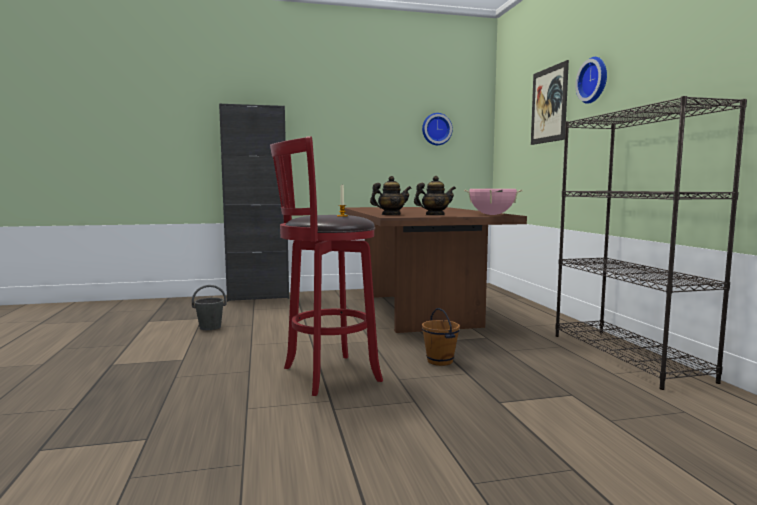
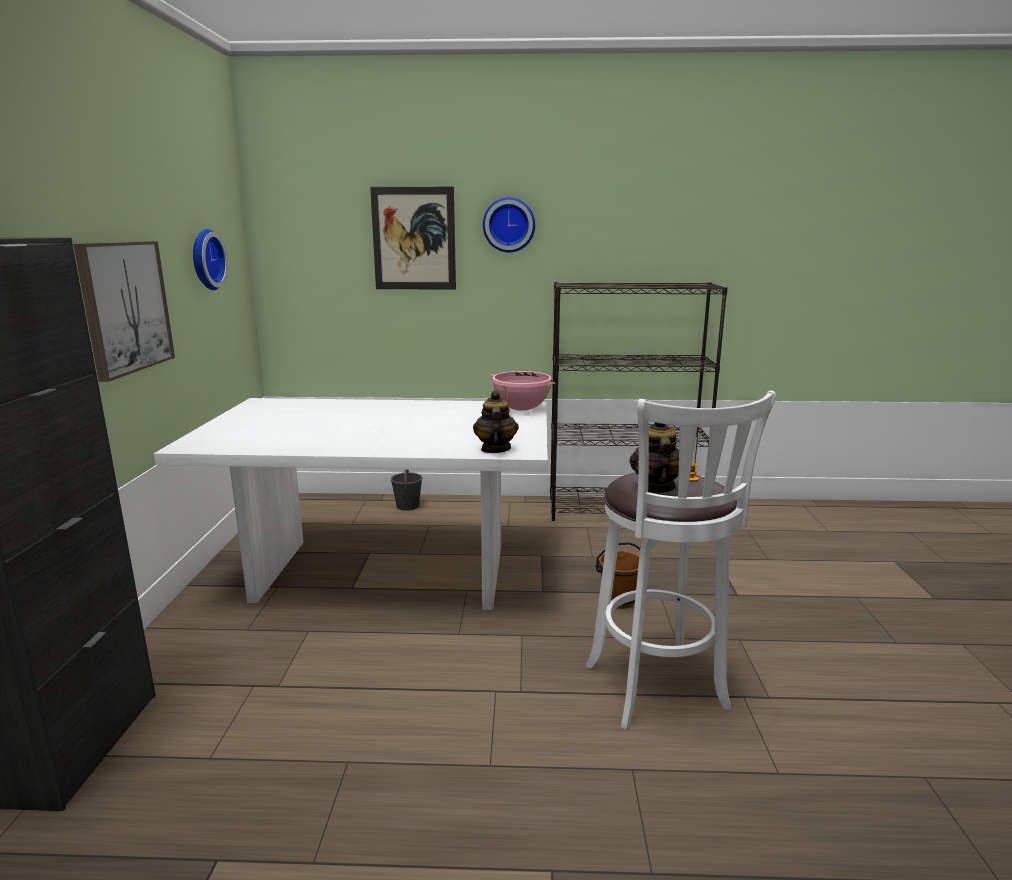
camera: 75 degrees left, 10 degrees up
grey bucket [192,285,227,330] -> grey bucket moved to [391,469,422,511]
red stool [270,136,383,396] -> white stool [586,390,776,730]
brown dining table [345,207,527,333] -> white dining table [154,398,548,610]
teapot [414,176,456,215] -> teapot moved to [630,422,679,493]
none -> picture [73,241,175,382]

